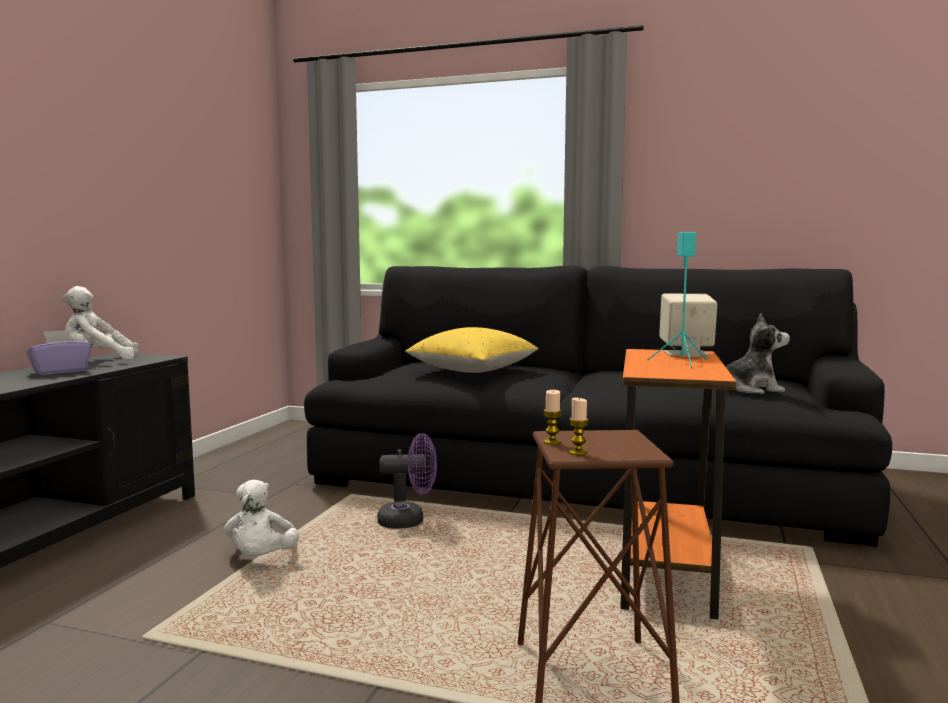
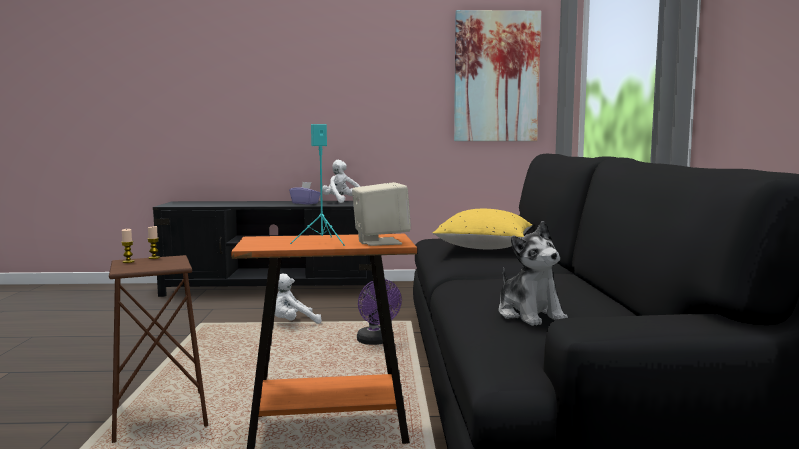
camera: 70 degrees right, 0 degrees up
none -> picture [454,10,541,141]

